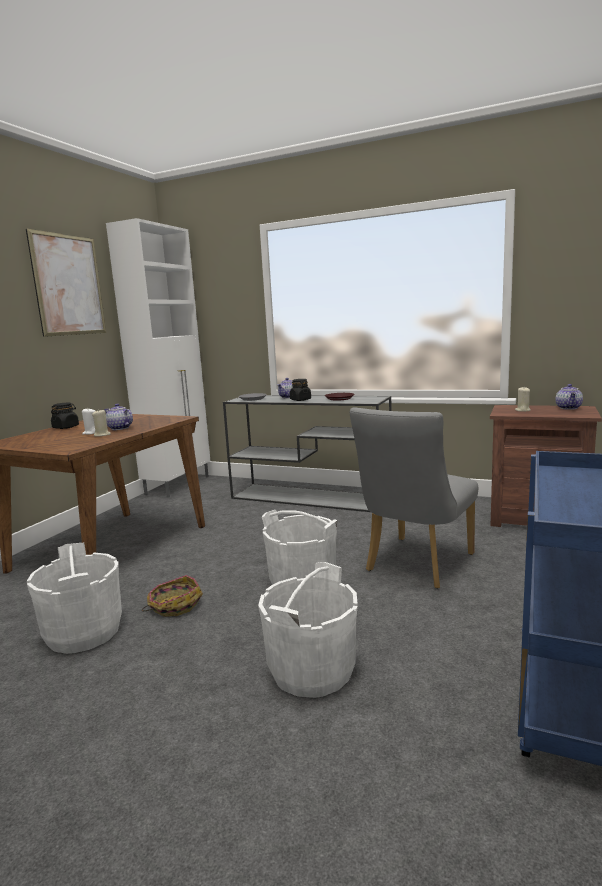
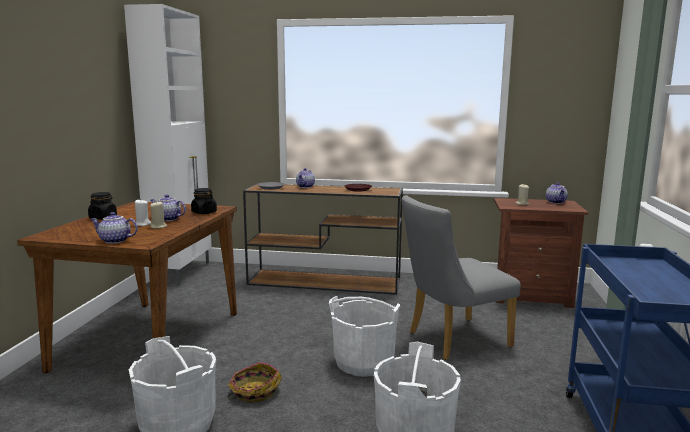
camera: 15 degrees left, 0 degrees up
picture [26,229,106,337] -> none
grey console table [223,395,392,512] -> brown console table [243,183,403,295]
black jar [290,379,311,401] -> black jar moved to [191,188,217,214]
grey chair [350,407,478,589] -> grey chair turned 45 degrees clockwise [402,195,521,360]
none -> teapot [91,212,138,244]

